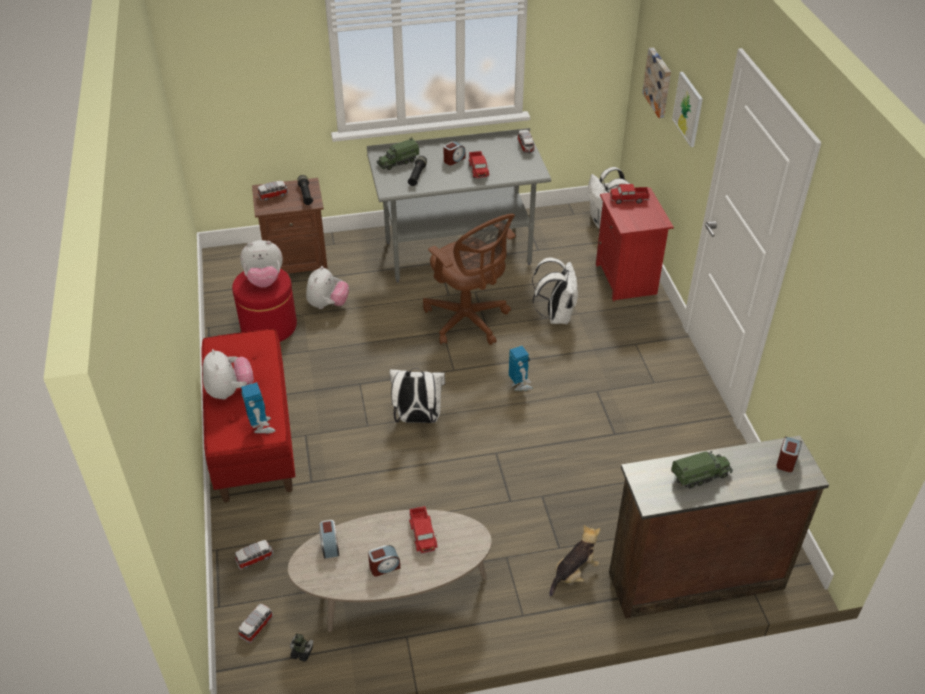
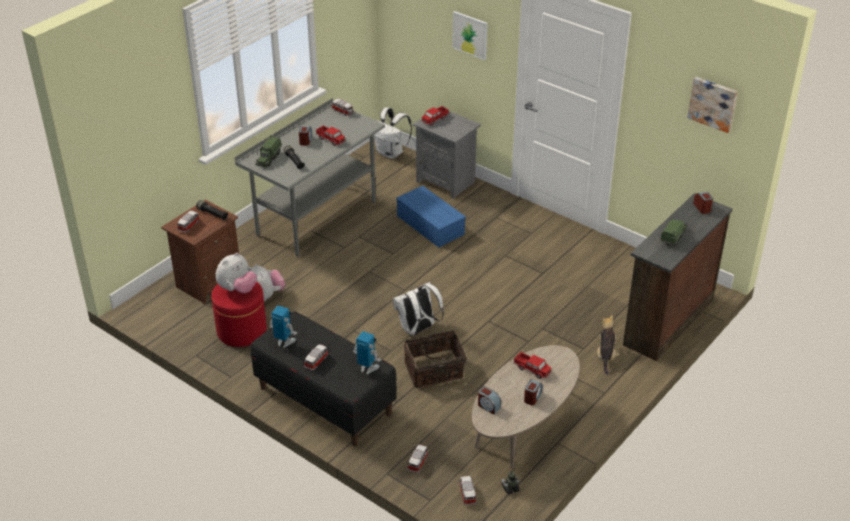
camera: 40 degrees left, 5 degrees down
red bench [201,329,295,502] -> black bench [250,311,397,446]
plush toy [202,349,254,400] -> toy car [304,344,328,371]
brown office chair [423,214,516,345] -> none
toy robot [509,346,532,391] -> toy robot moved to [270,305,297,348]
white backpack [532,258,578,324] -> blue storage box [396,186,466,248]
red nightstand [596,188,674,301] -> grey nightstand [413,107,481,199]
picture [642,48,671,118] -> picture moved to [687,77,738,133]
none -> basket [404,330,467,388]

